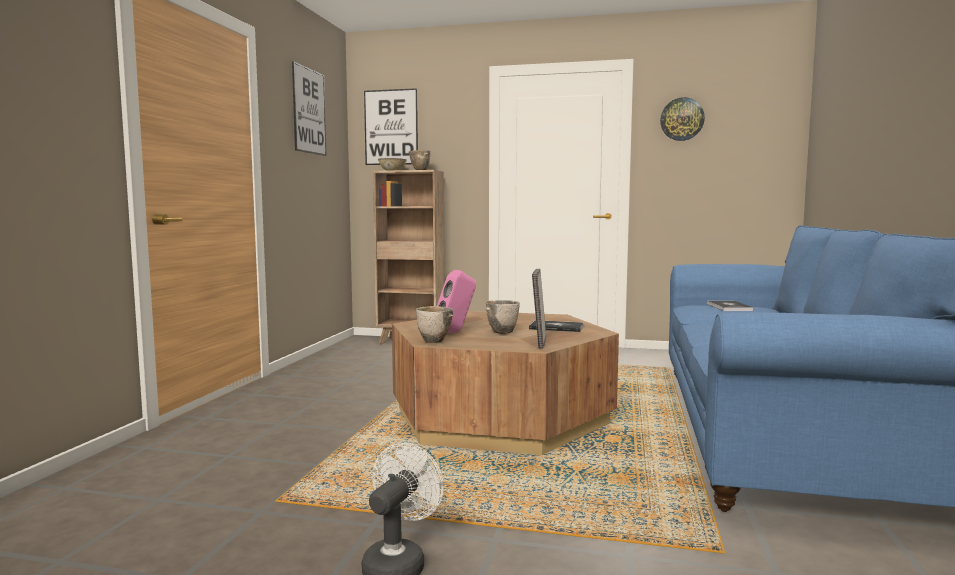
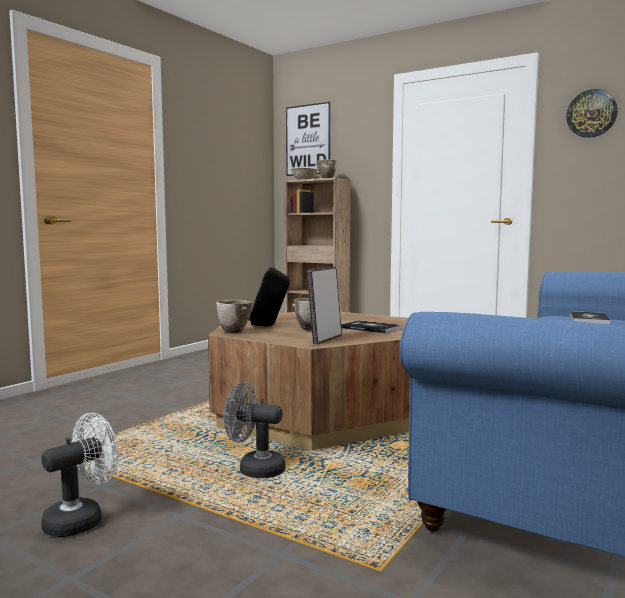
camera: 20 degrees right, 0 degrees up
picture [292,61,327,156] -> none
pink speaker [437,270,476,333] -> black speaker [248,267,290,326]
none -> grey fan [223,382,286,478]

